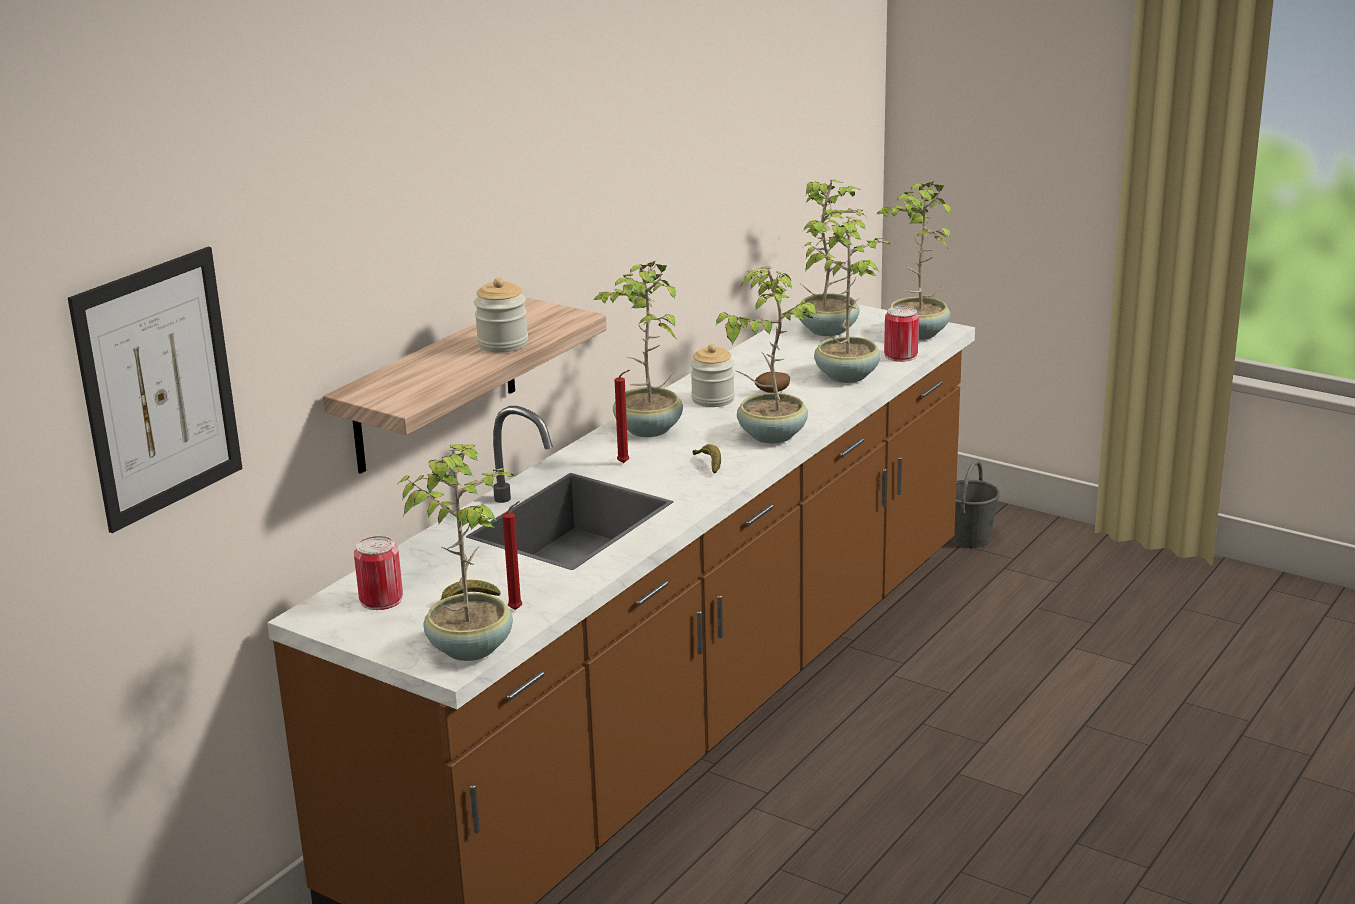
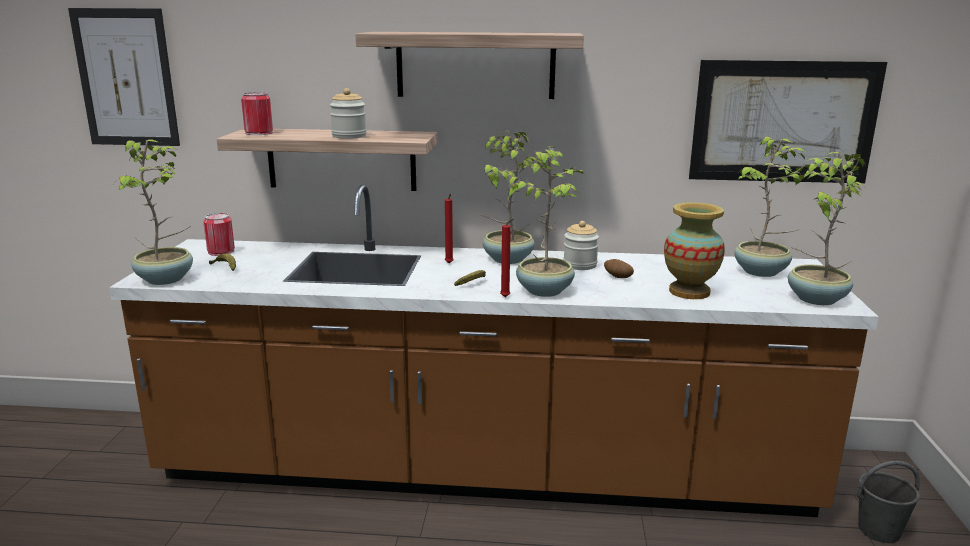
camera: 60 degrees right, 5 degrees down
red candle [502,501,522,610] -> red candle moved to [500,219,514,297]
potted plant [803,216,891,383] -> vase [664,202,725,299]
can [884,306,919,362] -> can moved to [241,92,273,135]
none -> shelf [355,32,584,99]
none -> picture [689,60,887,183]

